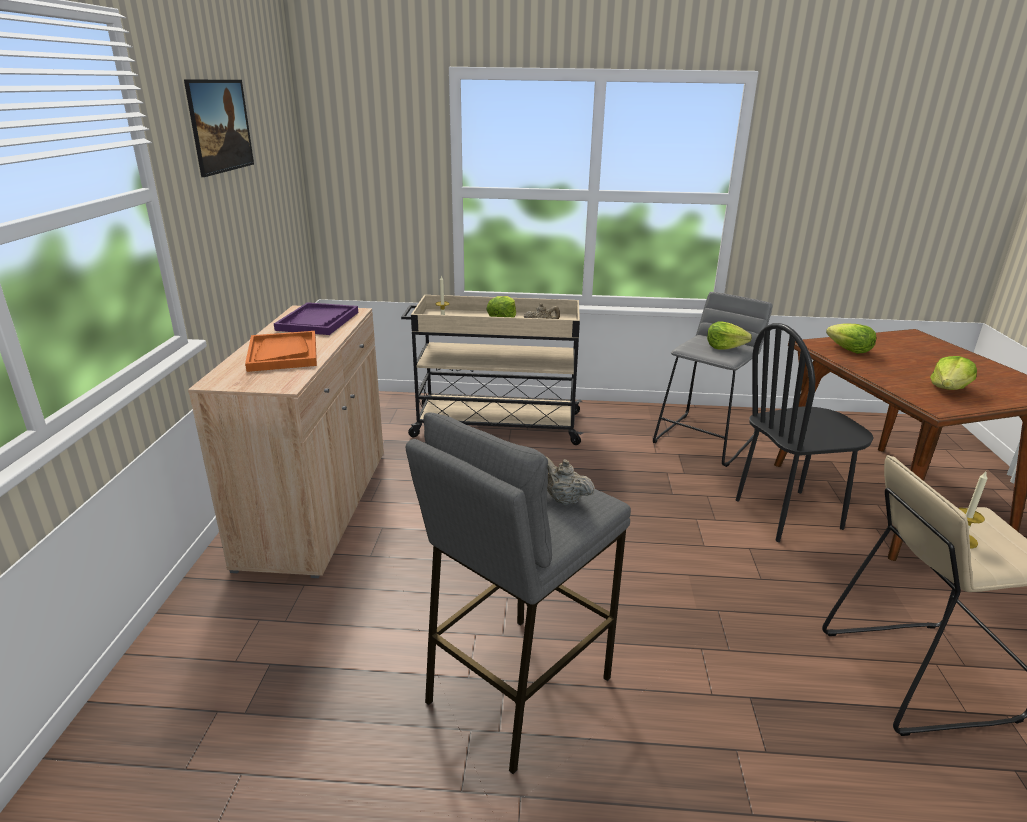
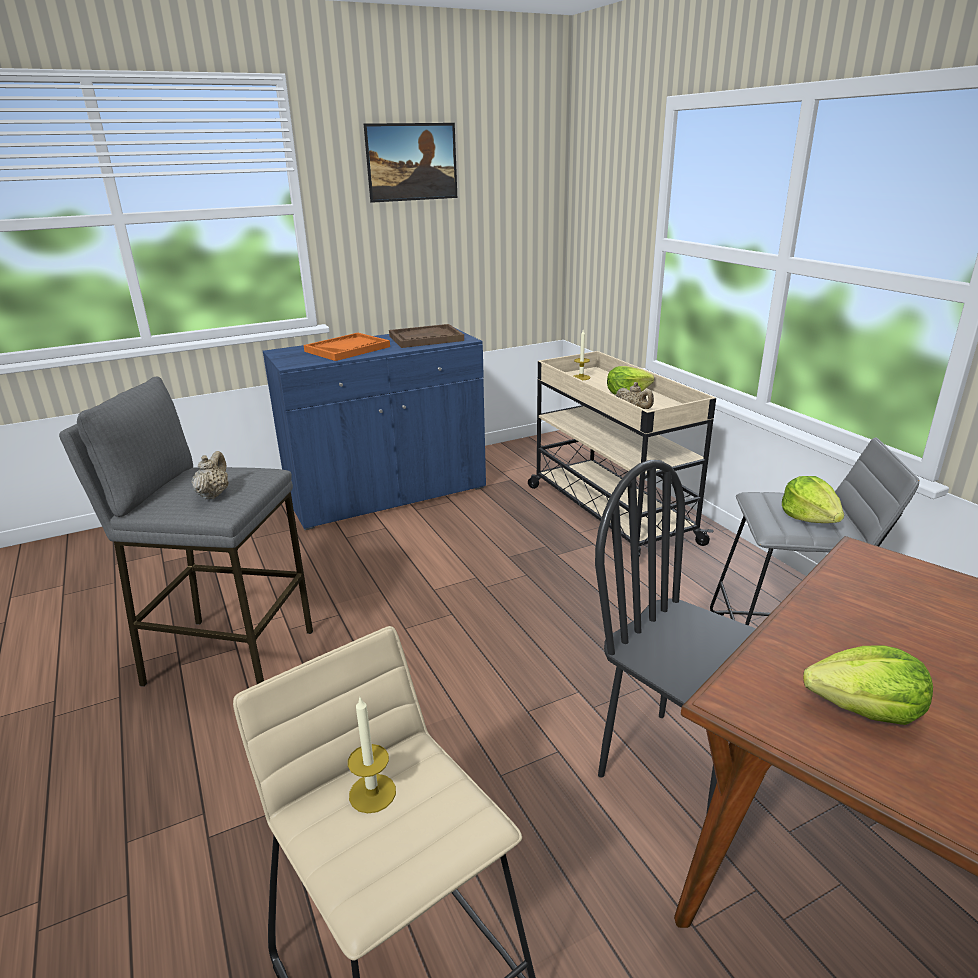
camera: 60 degrees right, 0 degrees up
beige cabinet [188,305,384,578] -> blue cabinet [263,329,486,530]
purple tray [274,302,358,335] -> brown tray [389,324,464,348]
lettuce [826,324,876,354] -> none

